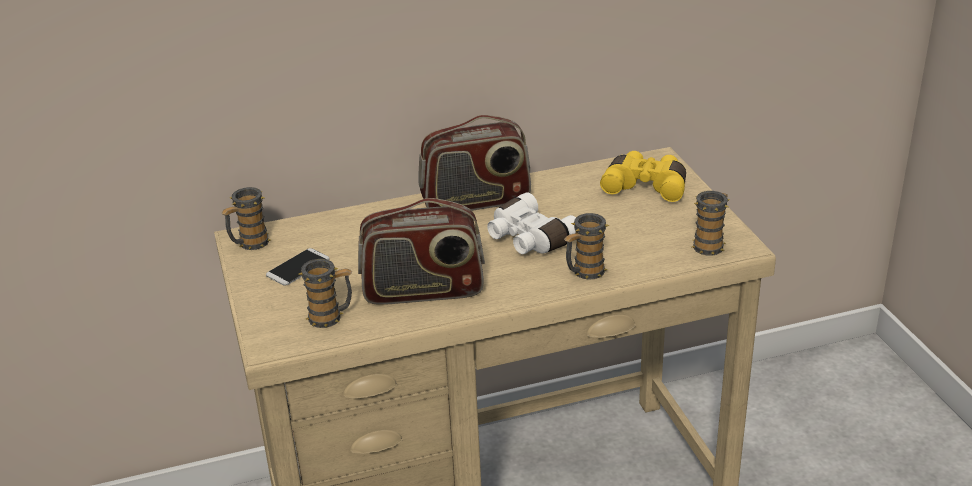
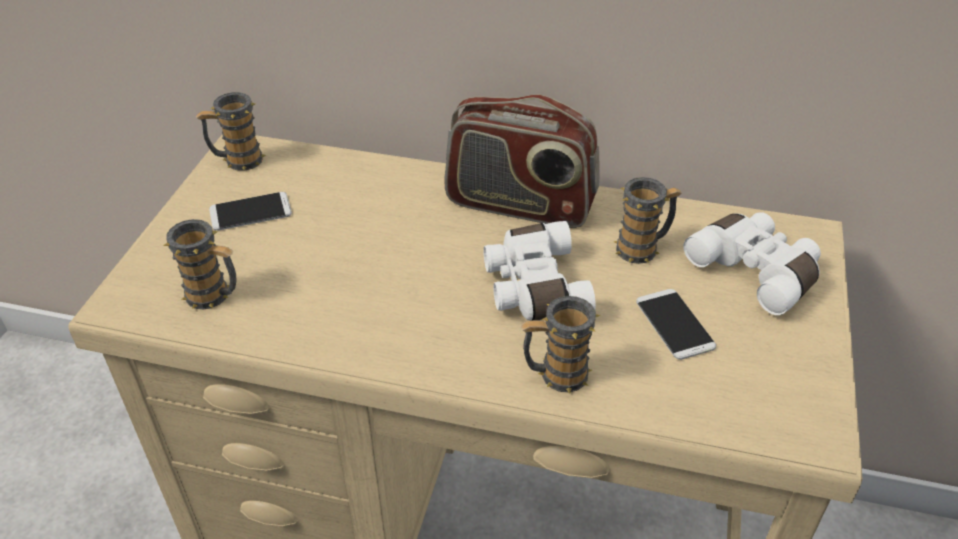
camera: 30 degrees right, 10 degrees up
radio [358,198,485,305] -> none
yellow binoculars [600,151,686,202] -> white binoculars [683,212,821,315]
mug [692,191,729,256] -> mug moved to [613,177,682,264]
none -> phone [636,289,716,360]

